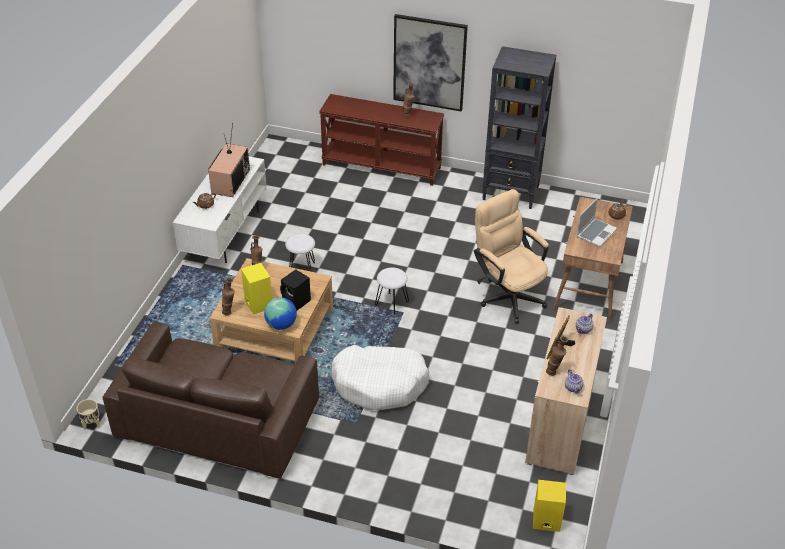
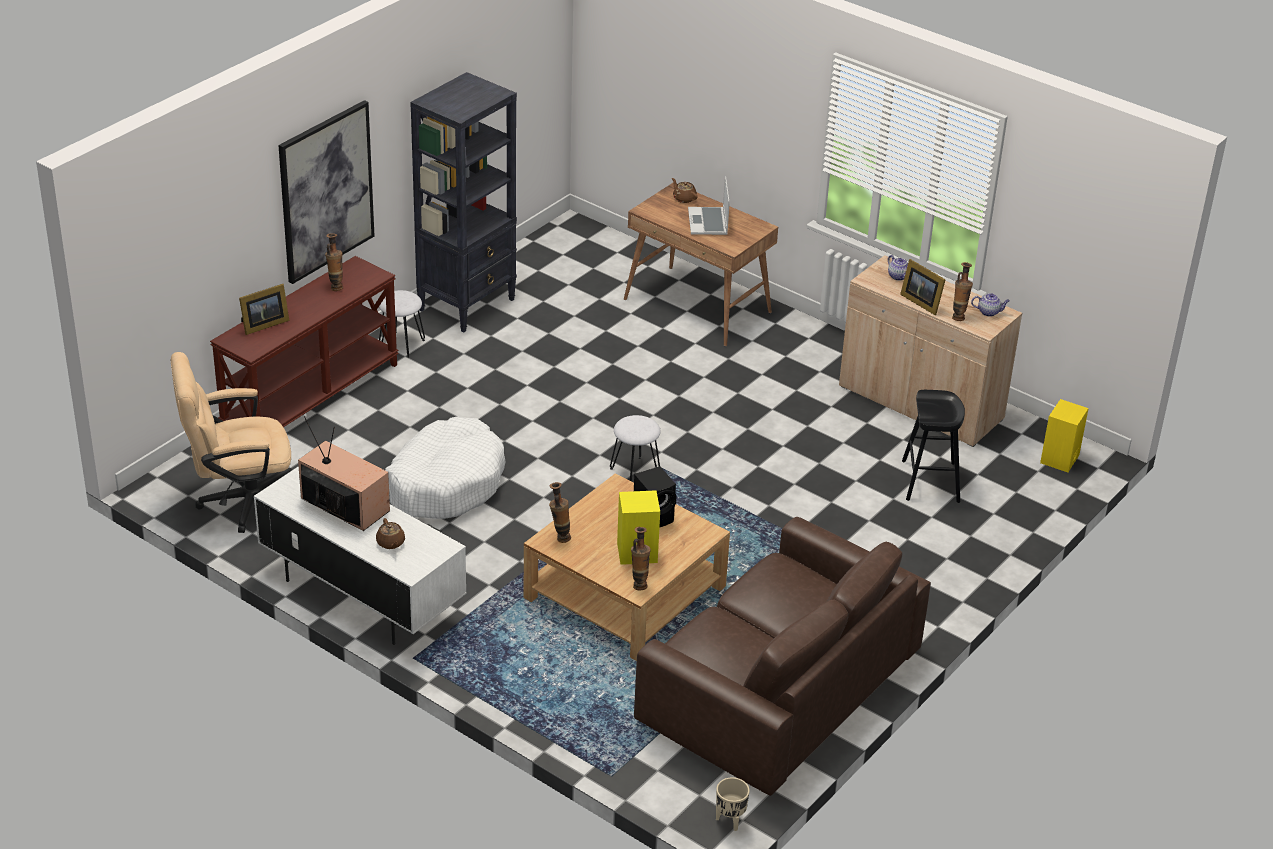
camera: 70 degrees left, 5 degrees down
globe [264,297,297,330] -> none
white stool [285,234,315,272] -> white stool moved to [379,290,425,358]
white dog bed [331,345,430,410] -> white dog bed moved to [385,416,506,519]
beige office chair [474,189,549,323] -> beige office chair moved to [170,352,292,533]
laptop [576,198,617,247] -> laptop turned 150 degrees counterclockwise [688,176,730,235]
none -> picture frame [239,284,289,335]
none -> black stool [902,390,965,503]

